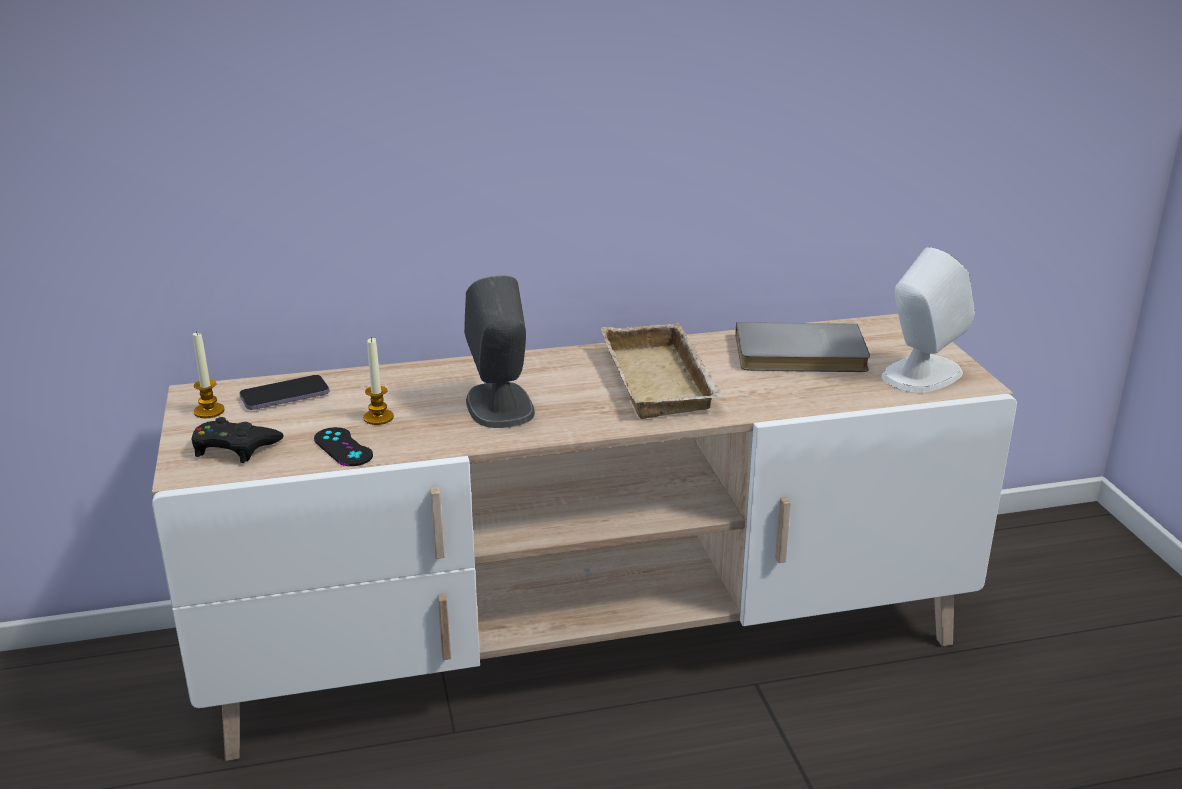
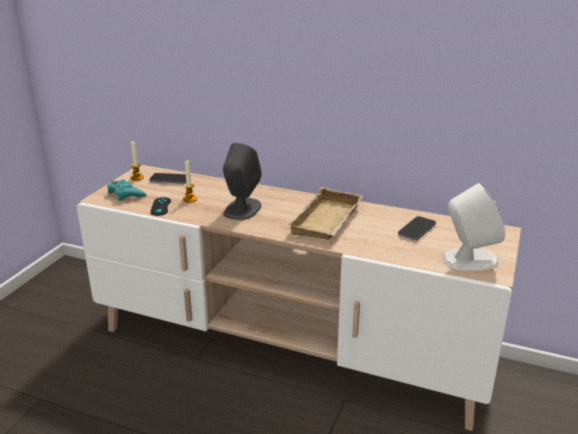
camera: 35 degrees right, 0 degrees up
black game controller [192,417,284,463] -> turquoise game controller [107,179,147,201]
grey book [735,322,870,372] -> phone [398,216,436,240]

